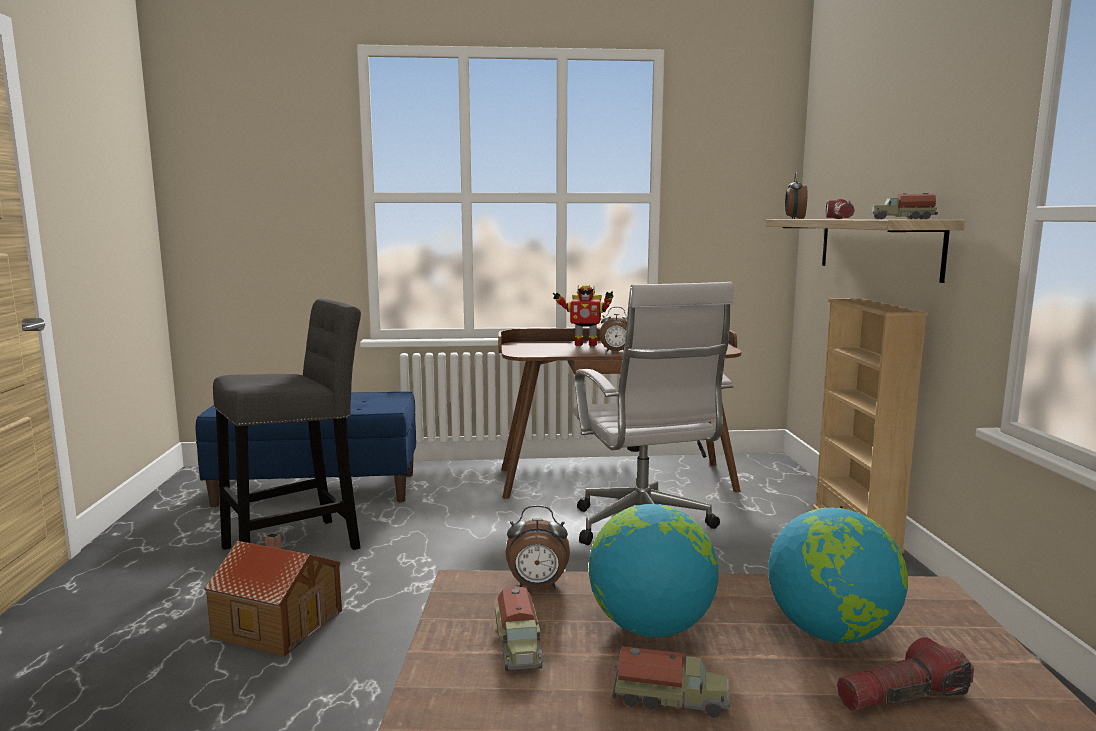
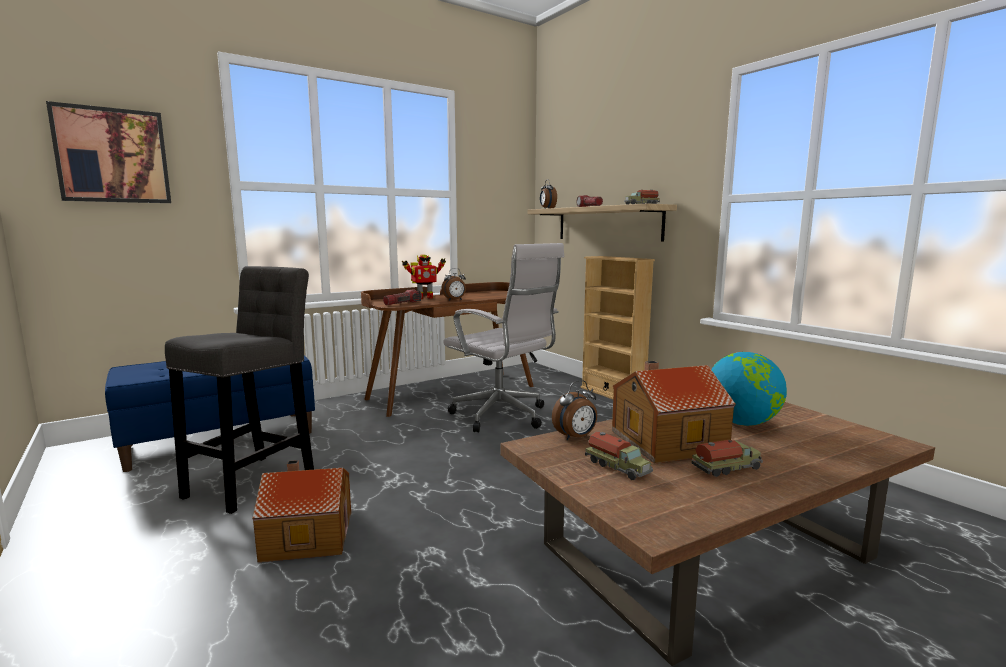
camera: 30 degrees left, 0 degrees up
globe [589,504,718,637] -> toy house [612,361,736,464]
flashlight [837,637,974,711] -> flashlight moved to [383,289,422,305]
none -> picture [46,101,171,203]

